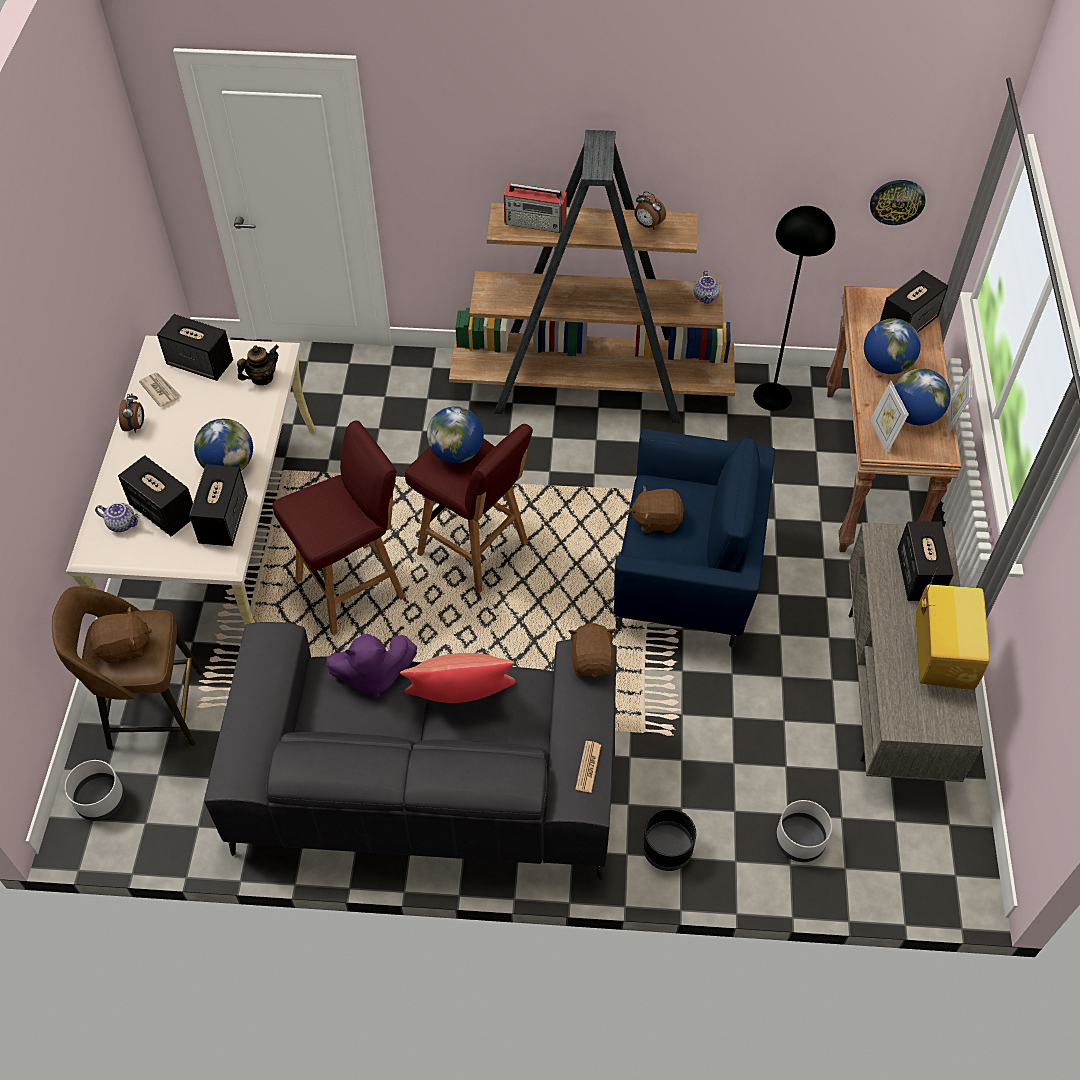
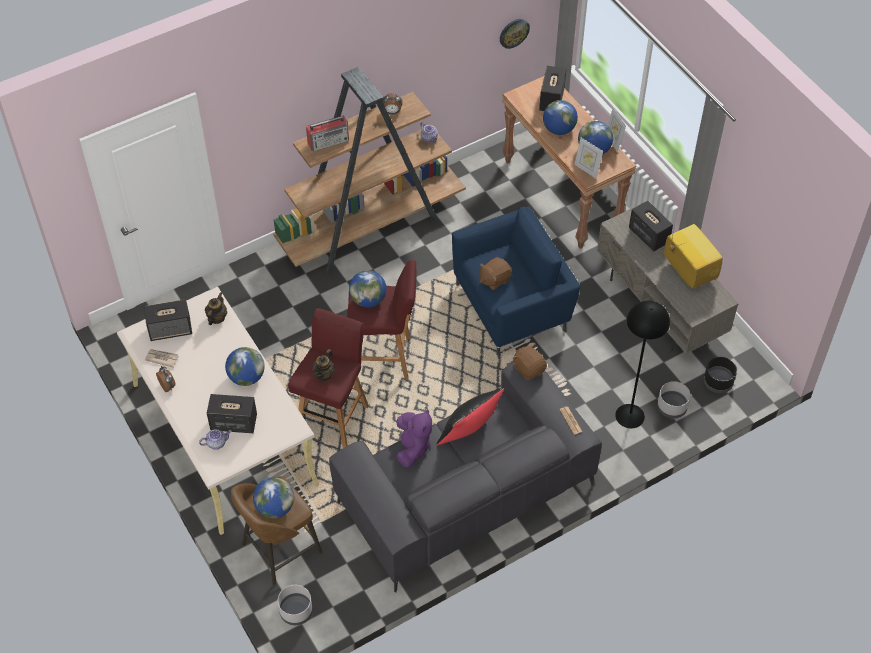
camera: 35 degrees left, 0 degrees up
brown plush toy [90,607,152,663] -> globe [253,477,294,518]
speaker [189,464,248,546] -> none
purple plush toy [326,634,417,699] -> purple plush toy turned 45 degrees counterclockwise [396,409,432,467]
red pillow [400,653,516,703] -> black pillow [436,388,504,445]
black planter [643,809,696,871] -> black planter moved to [704,357,737,393]
black floor lamp [753,206,836,411] -> black floor lamp moved to [615,300,670,428]
none -> teapot [312,349,335,381]

